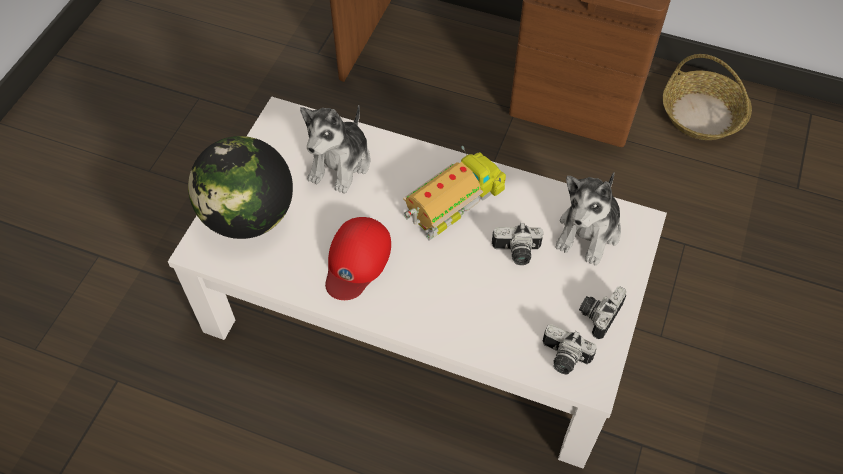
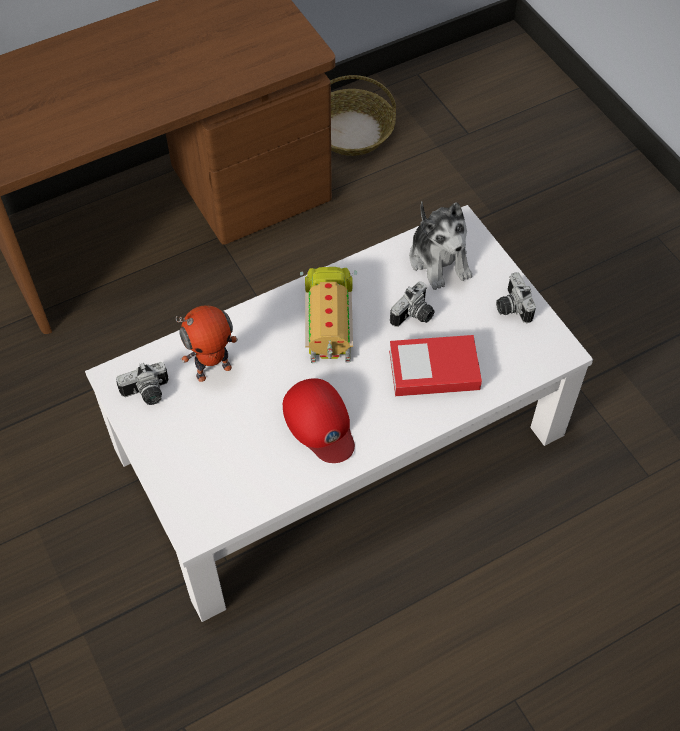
camera: 50 degrees left, 0 degrees up
globe [188,136,293,239] -> none
plush toy [300,105,371,194] -> toy robot [176,305,238,382]
camera [543,324,597,374] -> camera moved to [116,362,169,405]
none -> book [389,335,482,396]

